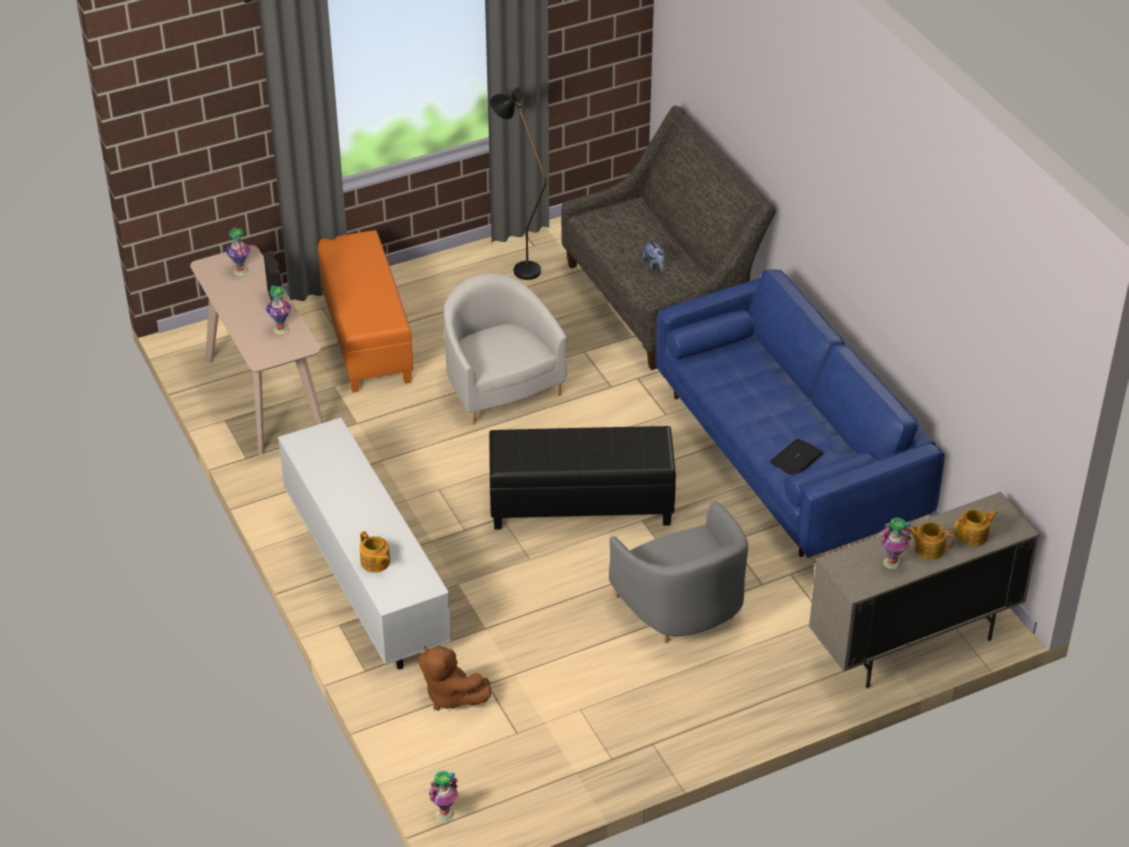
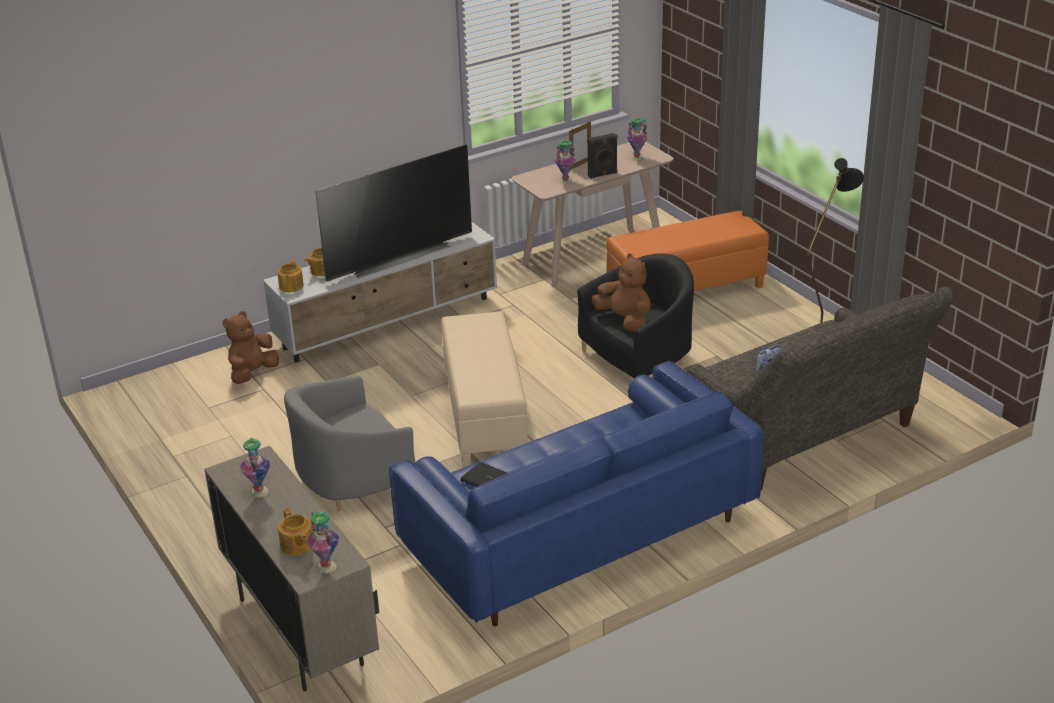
camera: 85 degrees right, 10 degrees down
vase [429,771,458,821] -> vase moved to [307,512,339,574]
white armchair [444,273,567,425] -> black armchair [577,253,694,378]
black ottoman [489,426,676,530] -> beige ottoman [441,311,528,467]
teapot [908,523,955,560] -> teapot moved to [277,259,304,292]
none -> television [316,144,472,282]
none -> picture frame [569,121,591,169]
none -> brown plush toy [592,253,651,331]

